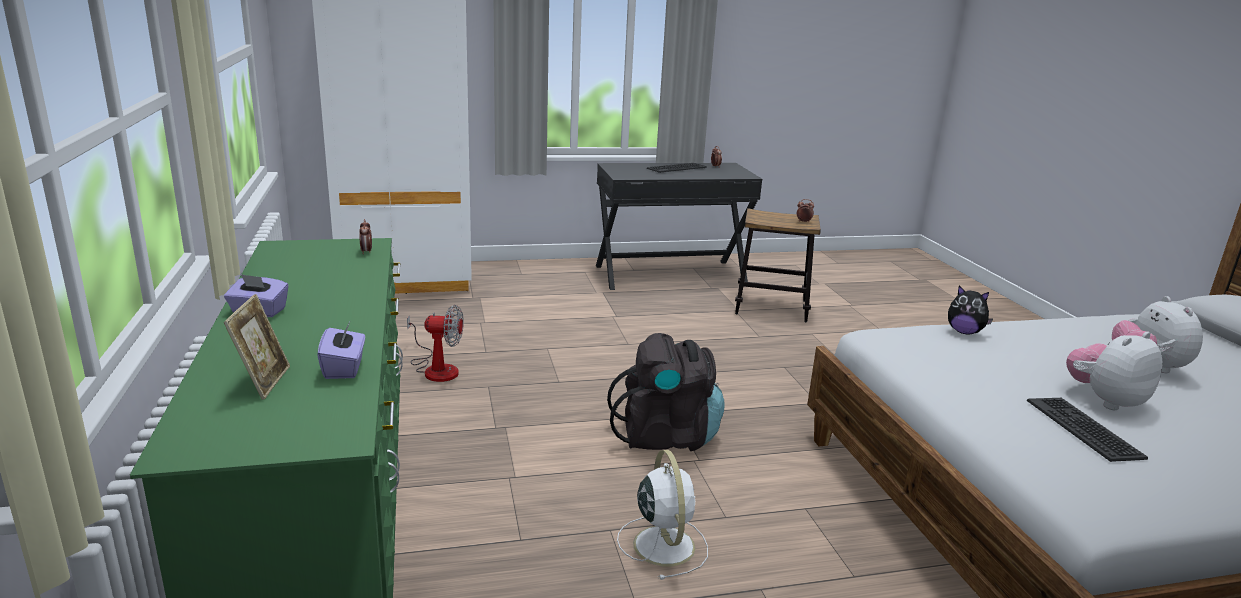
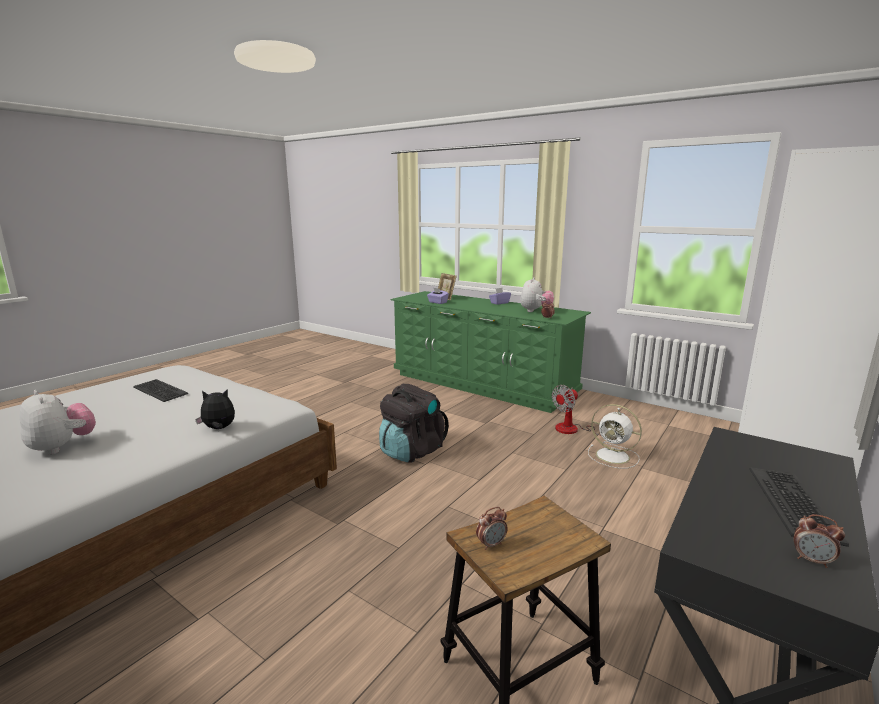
camera: 140 degrees right, 5 degrees down
white fan [617,450,708,580] -> white fan moved to [588,404,642,469]
plush toy [1066,332,1163,410] -> plush toy moved to [520,277,554,312]

